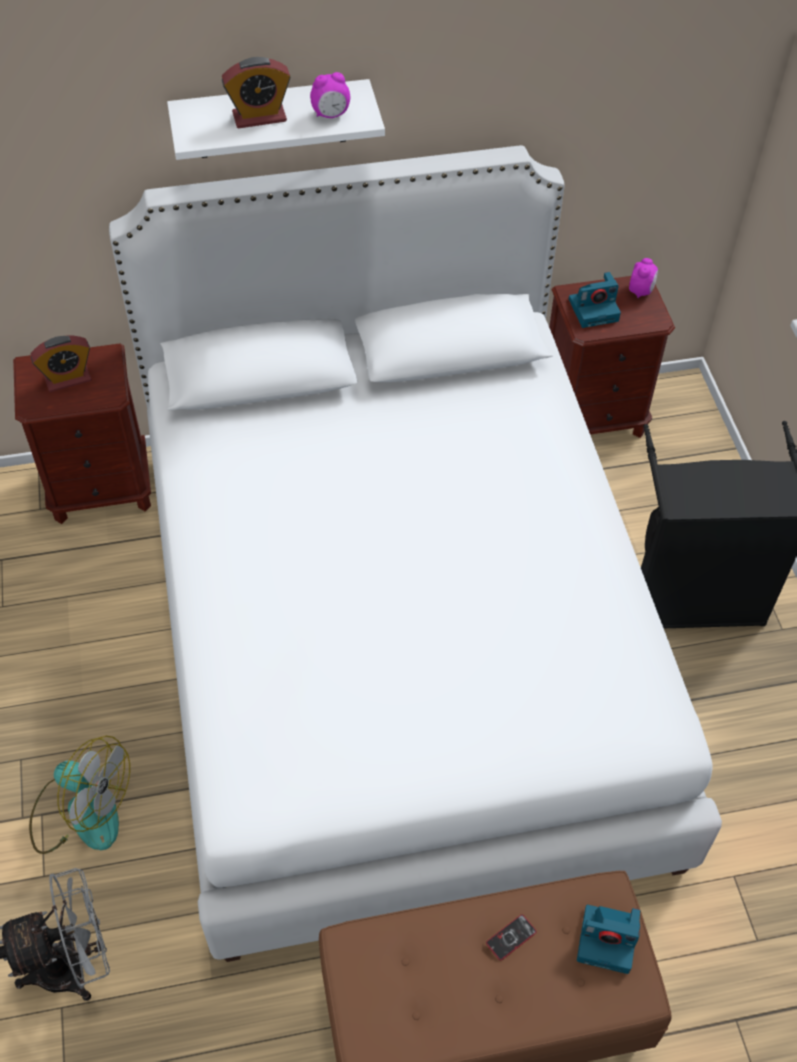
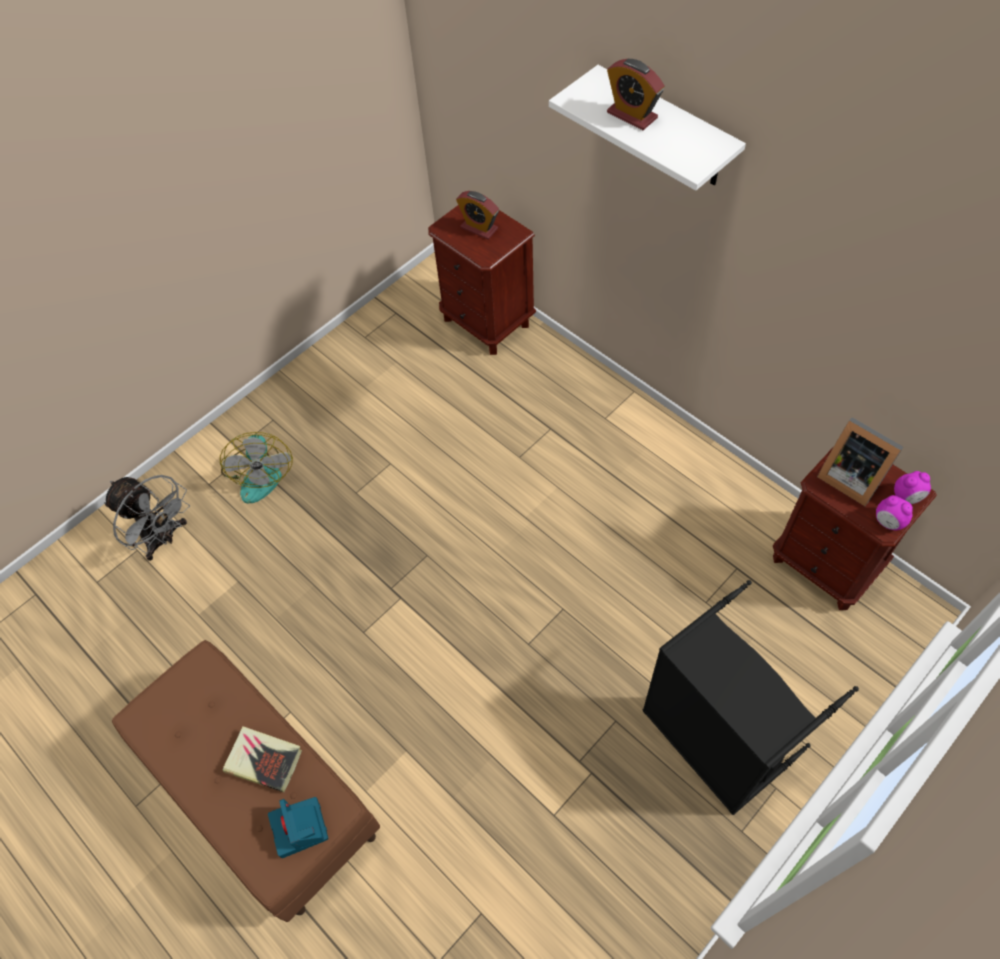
camera: 60 degrees right, 5 degrees up
white bed [109,145,722,962] -> none
alarm clock [310,72,350,118] -> alarm clock moved to [876,495,913,531]
phone [486,915,537,960] -> book [222,726,302,792]
camera [569,272,621,328] -> picture frame [817,417,903,506]

